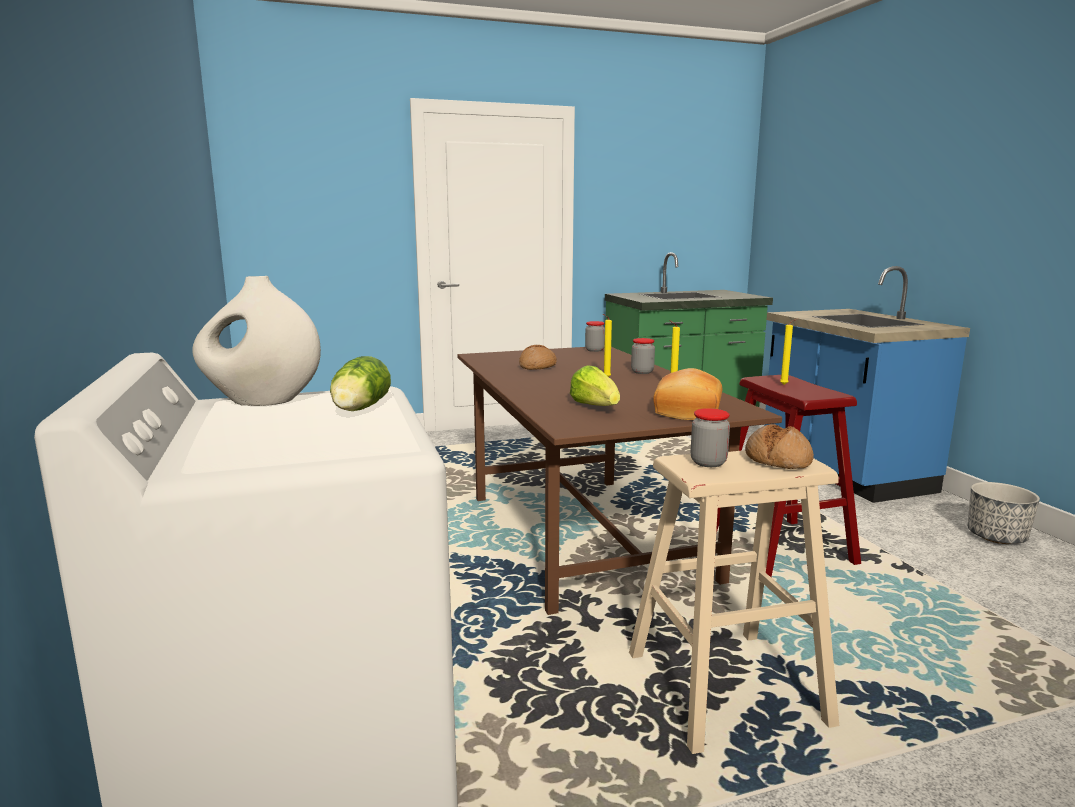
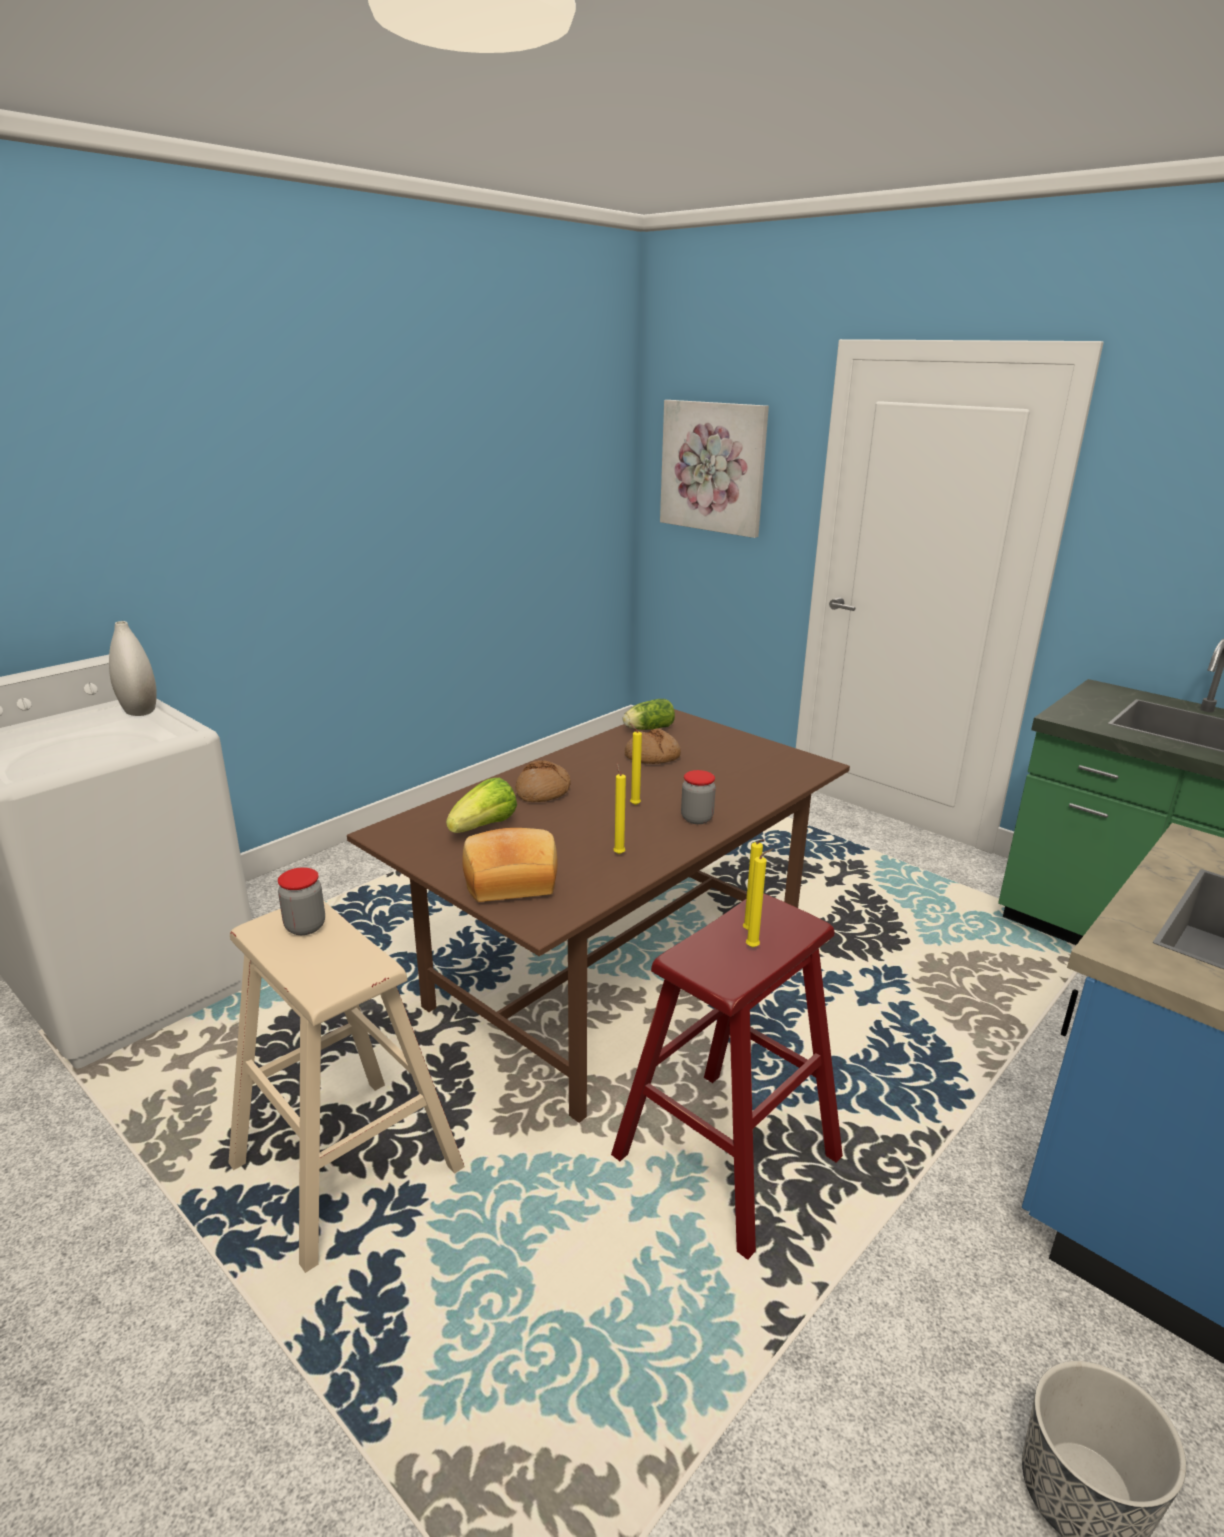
camera: 60 degrees right, 10 degrees up
lettuce [330,356,391,411] -> lettuce moved to [623,699,675,730]
jar [585,321,605,352] -> none
bread [745,424,814,469] -> bread moved to [515,760,571,802]
none -> picture [660,400,769,538]
none -> yellow candle [746,849,774,948]

